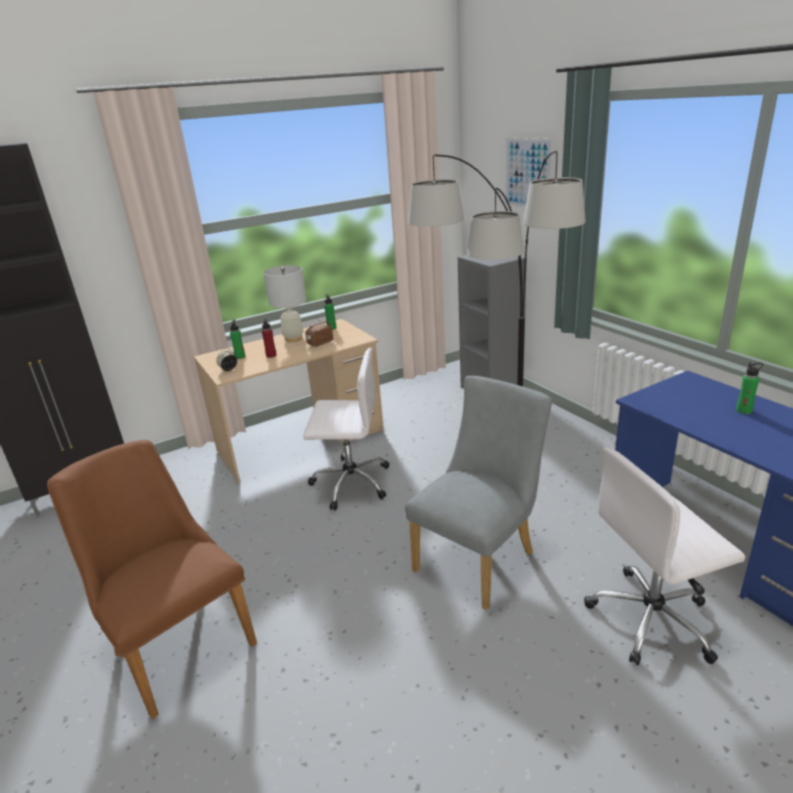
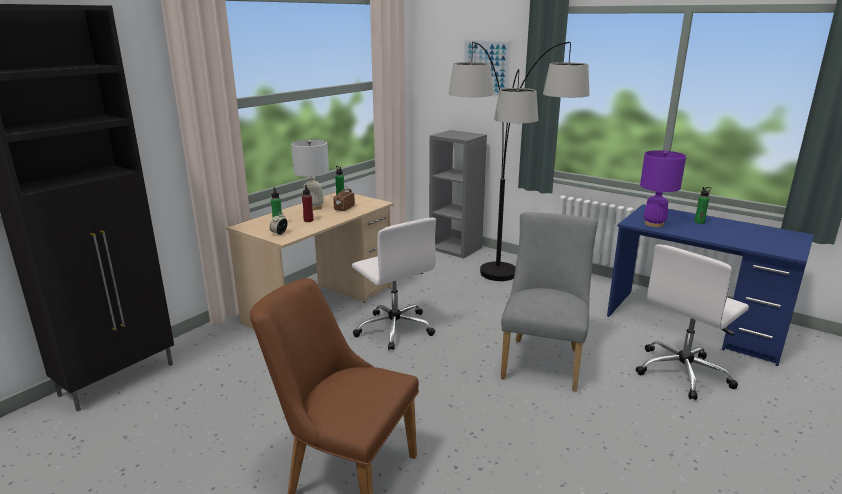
camera: 25 degrees left, 5 degrees down
white office chair [303,347,389,511] -> white office chair turned 75 degrees clockwise [352,218,436,350]
none -> purple table lamp [640,150,686,227]

